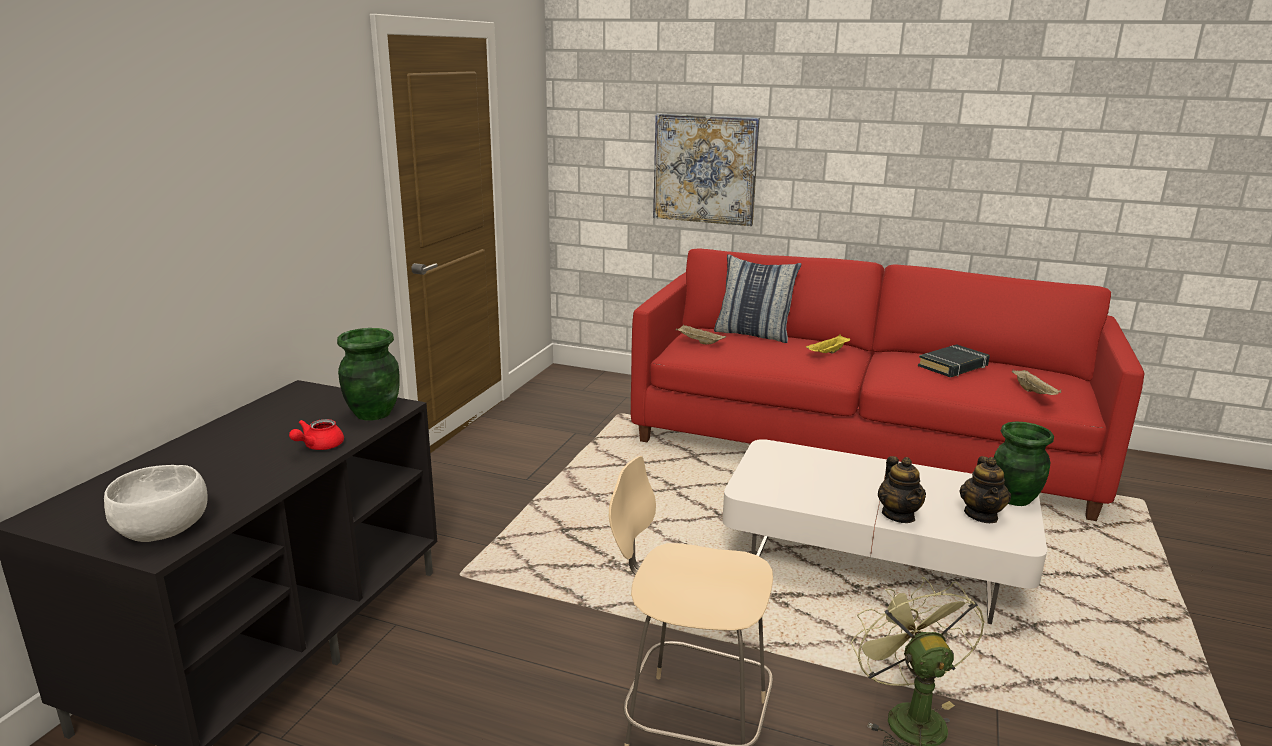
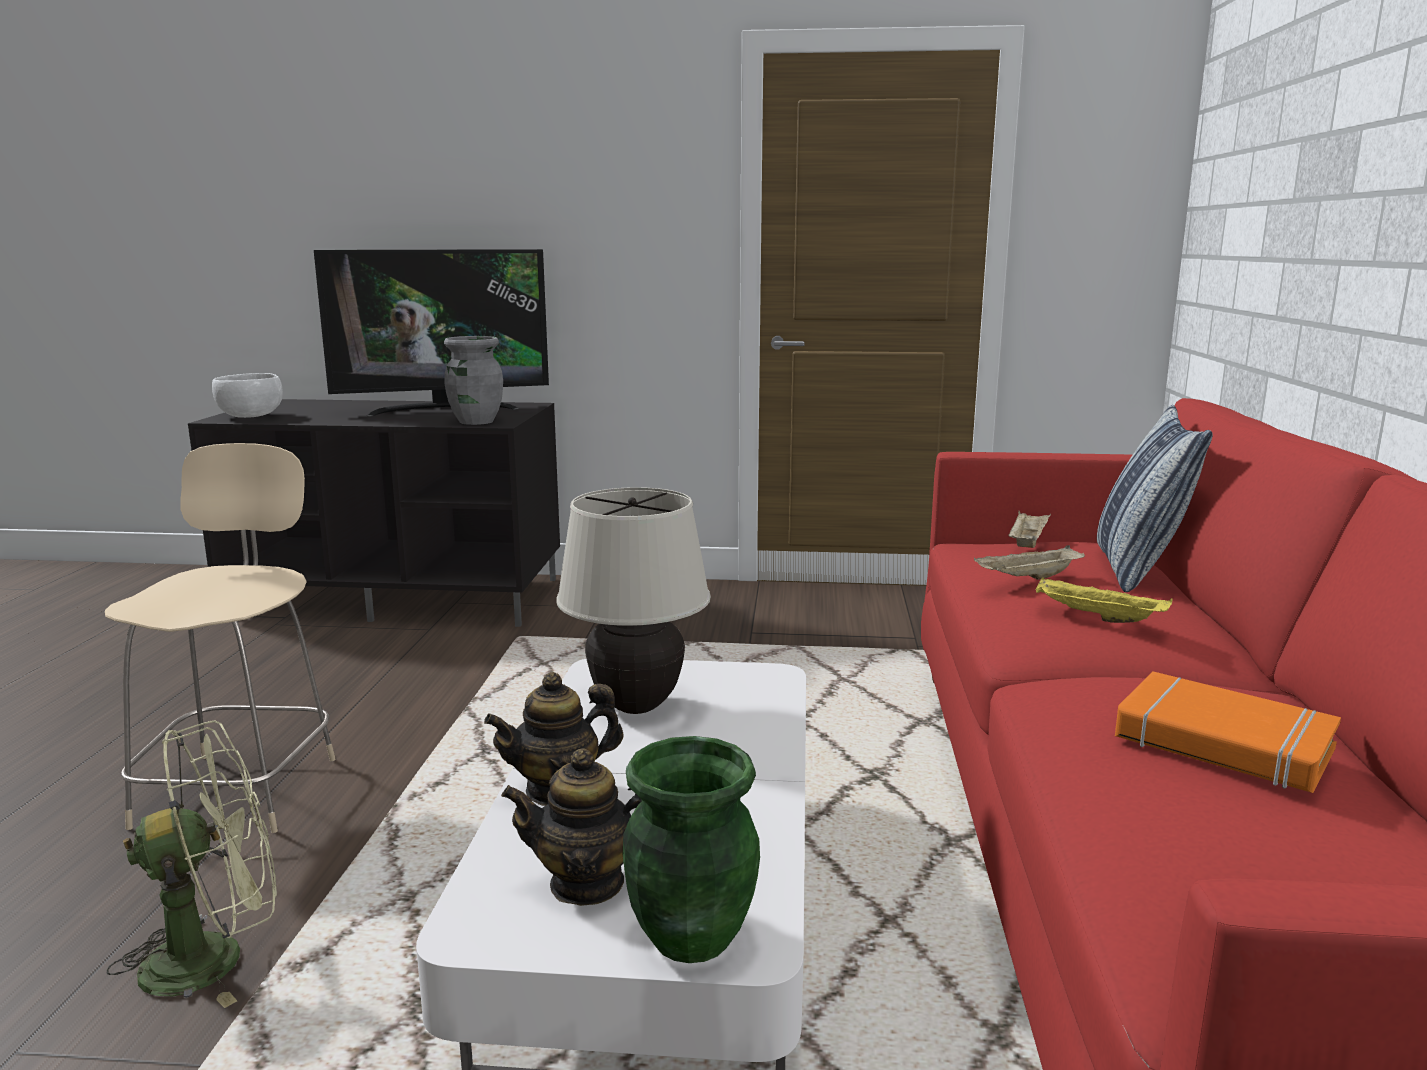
camera: 75 degrees right, 5 degrees down
red teapot [289,419,344,450] -> none
green vase [337,328,400,421] -> grey vase [444,336,503,425]
picture [653,113,760,226] -> none
black book [918,344,990,377] -> orange book [1115,671,1341,793]
beige tray [1012,369,1061,395] -> beige tray moved to [974,545,1085,580]
none -> television [314,249,549,416]
none -> beige table lamp [556,487,711,714]

